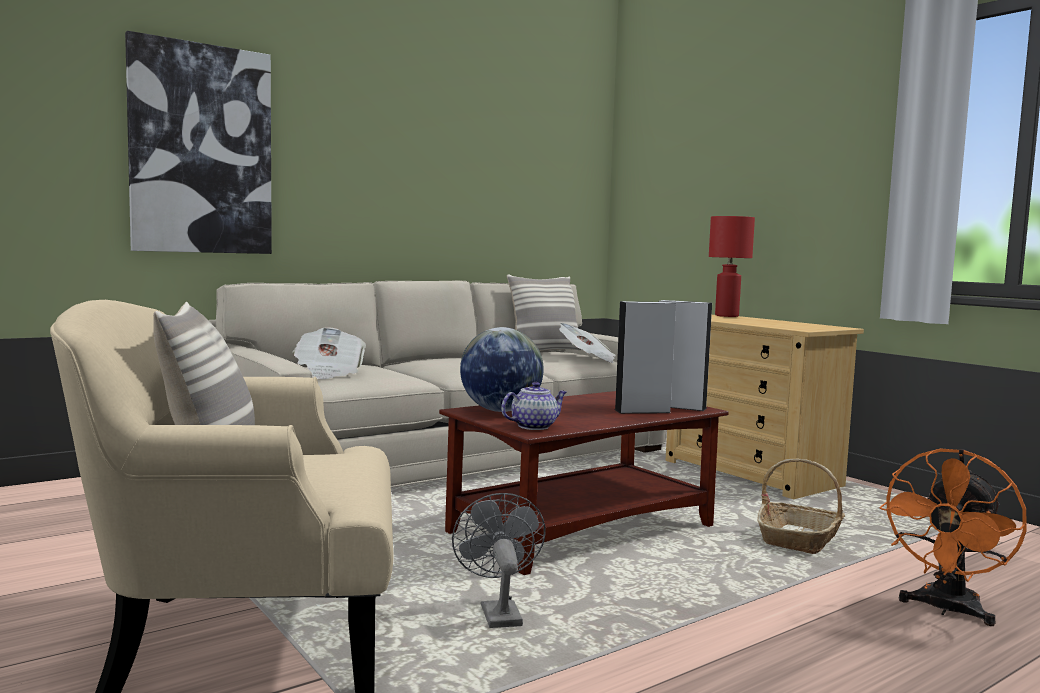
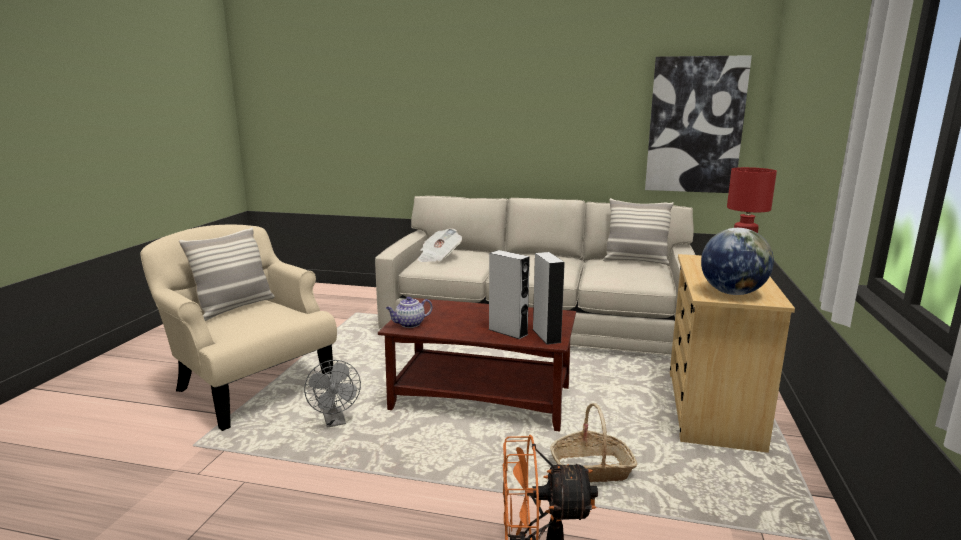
camera: 50 degrees right, 10 degrees up
picture [125,31,272,254] -> picture moved to [645,55,752,193]
grey fan [452,493,546,628] -> grey fan turned 120 degrees clockwise [304,360,361,428]
globe [460,327,544,412] -> globe moved to [701,228,774,295]
teapot [501,382,567,430] -> teapot turned 135 degrees clockwise [386,297,433,328]
newspaper [559,322,616,363] -> none

